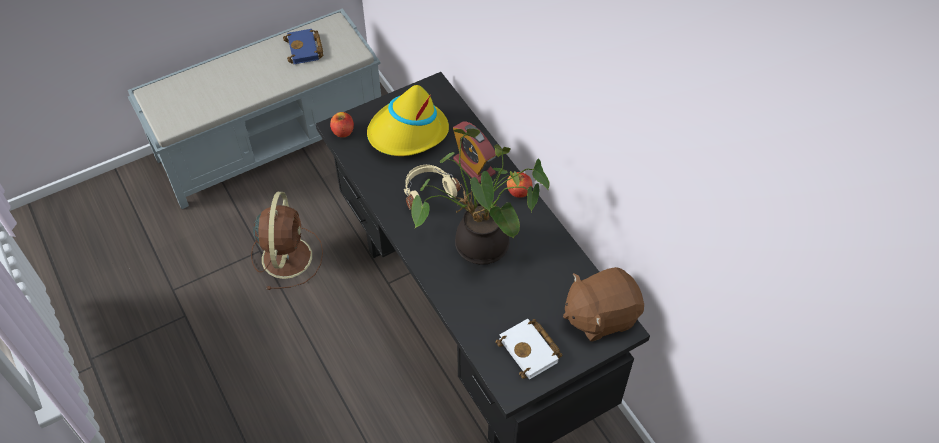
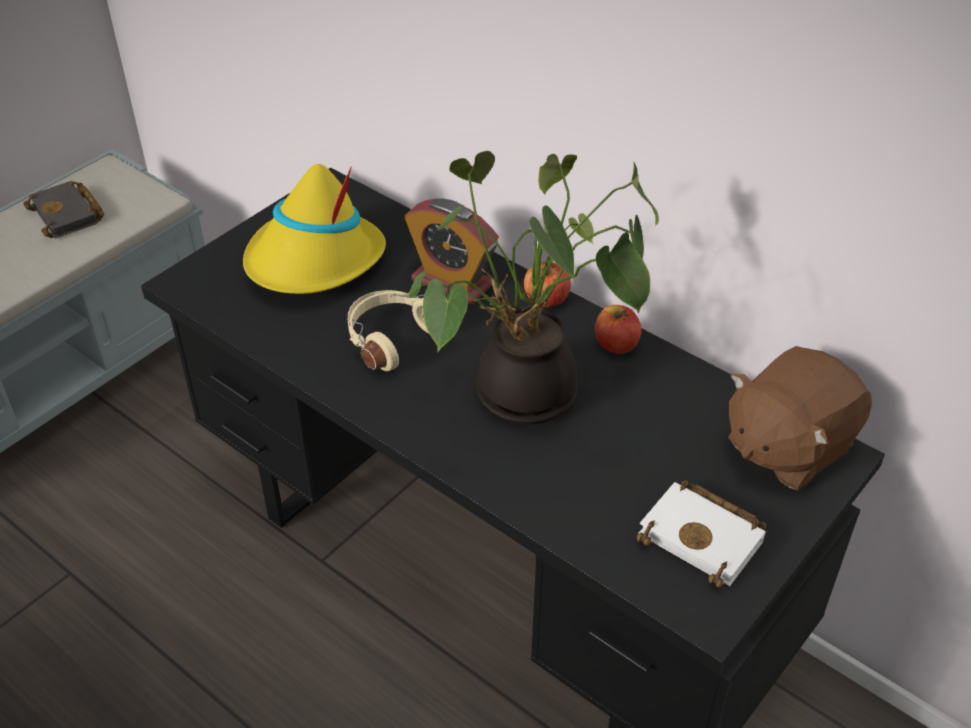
camera: 20 degrees left, 10 degrees down
brown fan [251,192,323,290] -> none
blue book [283,29,323,64] -> black book [23,181,104,239]
apple [330,112,354,137] -> apple moved to [595,305,642,354]

